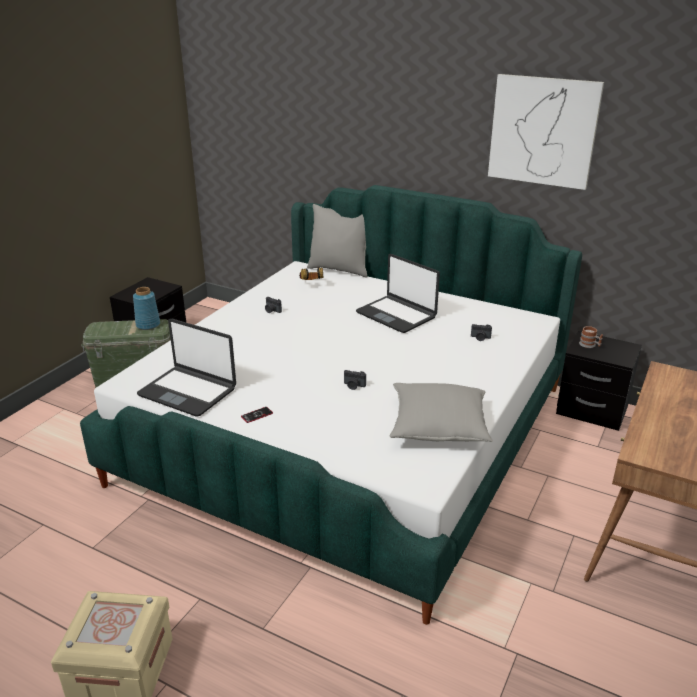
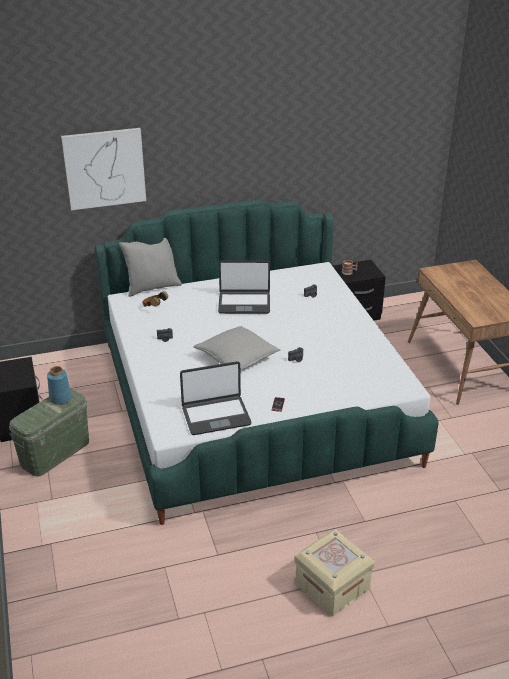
camera: 45 degrees left, 5 degrees up
grey pillow [390,383,493,442] -> grey pillow moved to [193,326,281,370]
picture [488,74,604,190] -> picture moved to [61,128,146,210]

